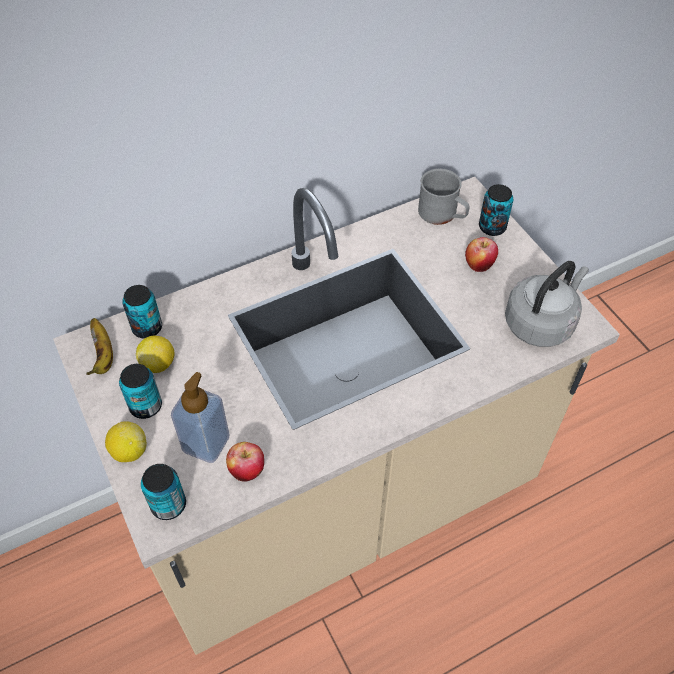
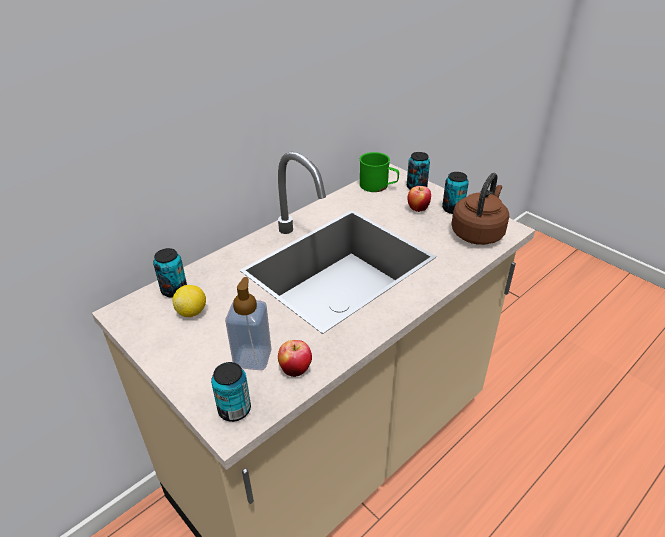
camera: 15 degrees left, 15 degrees down
banana [87,318,113,375] -> none
lemon [105,421,147,462] -> none
can [119,364,162,419] -> can moved to [442,172,469,214]
grey mug [418,169,470,225] -> green mug [360,152,399,192]
grey kettle [505,261,589,347] -> brown kettle [451,173,509,245]

